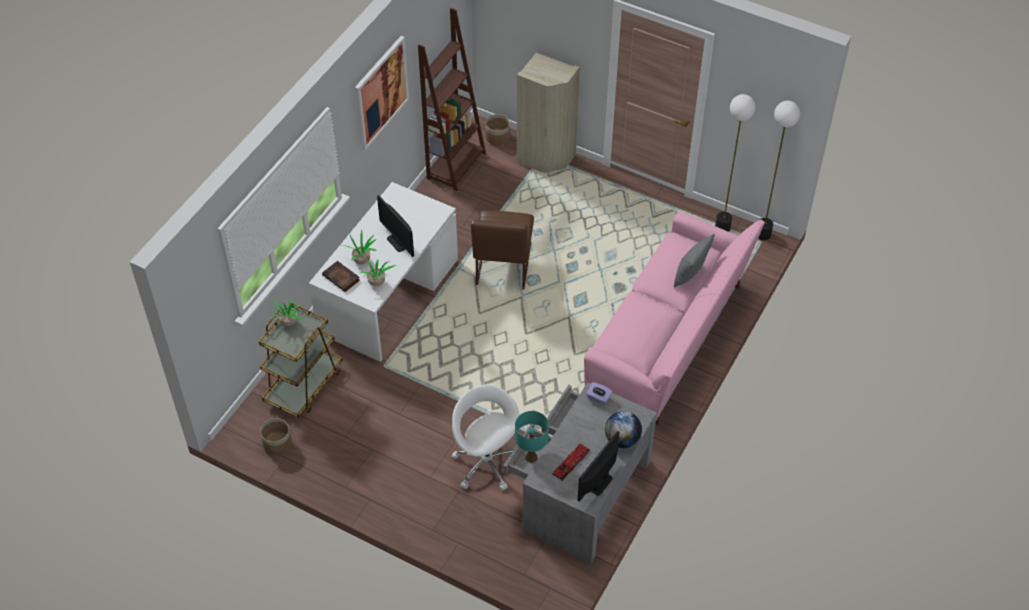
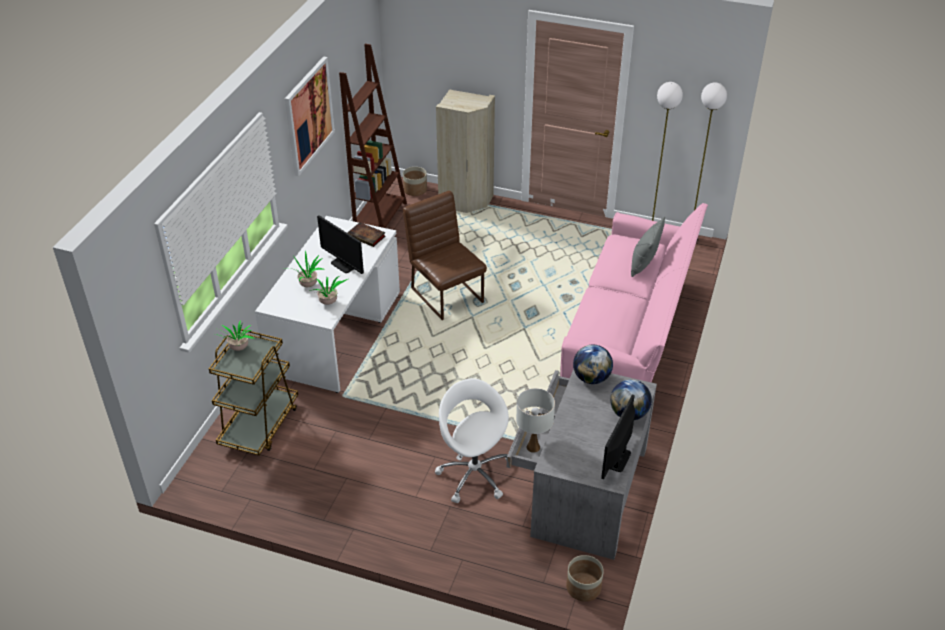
camera: 10 degrees left, 10 degrees down
planter [260,418,292,455] -> planter moved to [566,555,604,602]
book [322,261,360,292] -> book moved to [347,222,386,247]
brown chair [471,210,534,289] -> brown chair turned 150 degrees clockwise [403,191,487,320]
turquoise table lamp [515,411,549,463] -> white table lamp [516,388,555,453]
keyboard [552,443,591,481] -> none
purple tissue box [586,382,613,405] -> globe [573,345,613,384]

